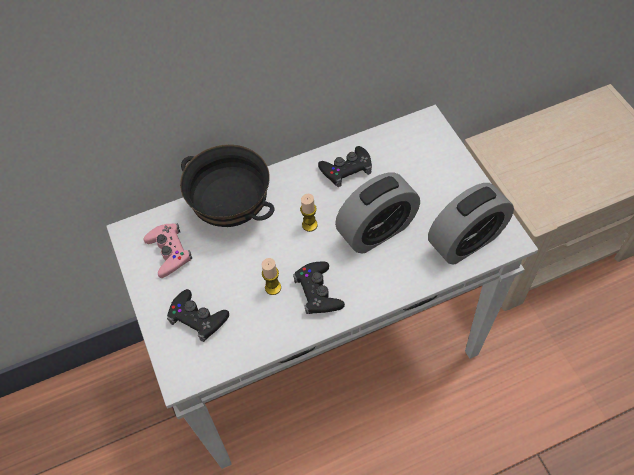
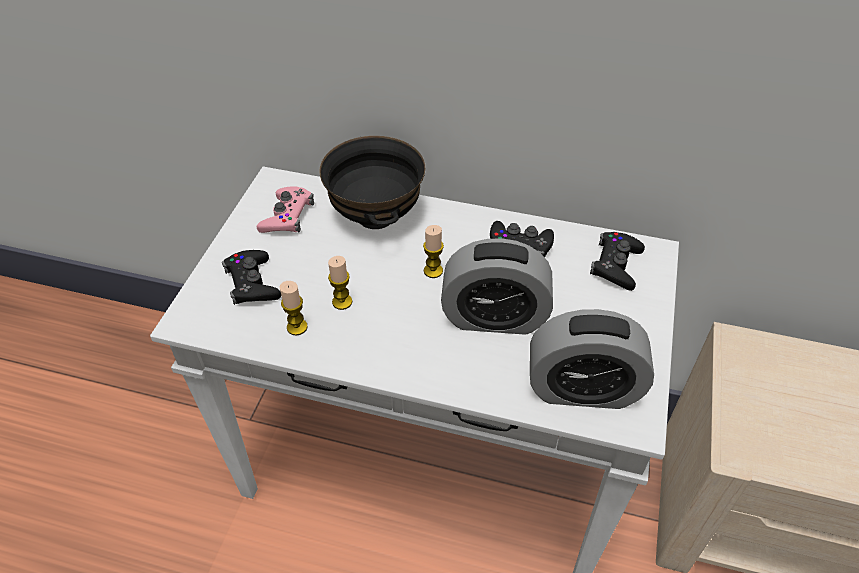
camera: 35 degrees right, 10 degrees down
black game controller [293,262,345,314] -> black game controller moved to [590,232,645,291]
none -> candle [280,281,308,336]

